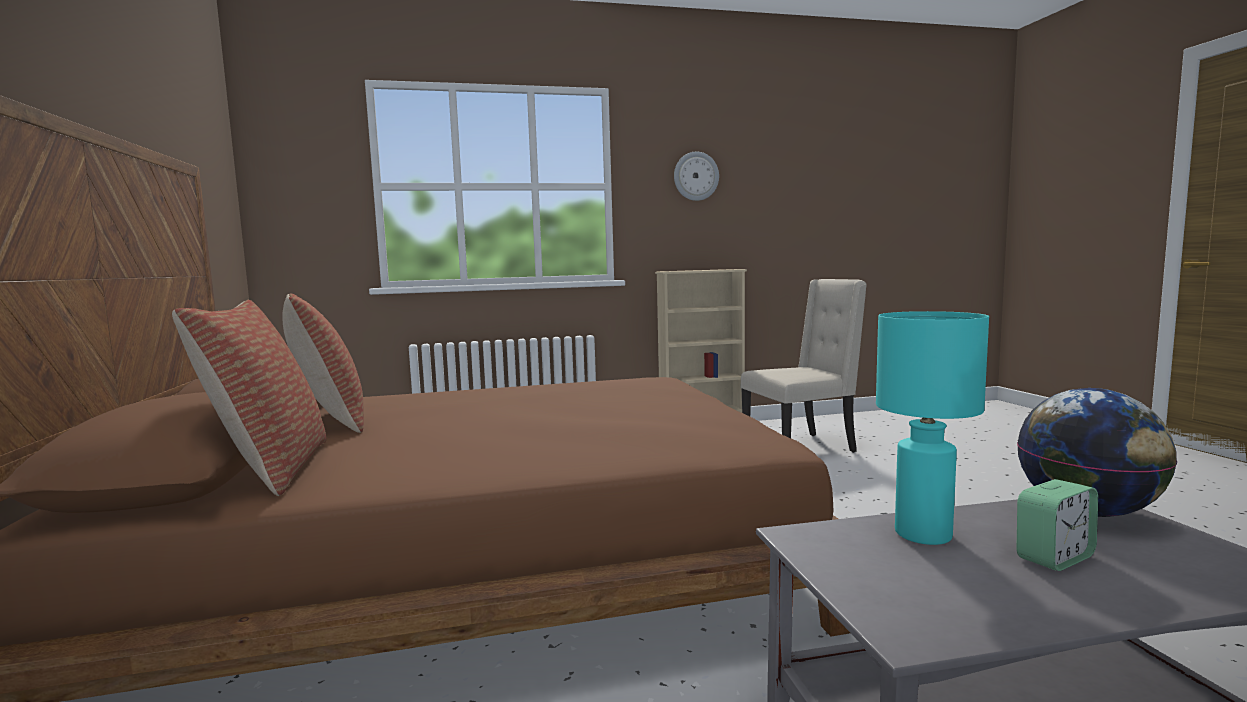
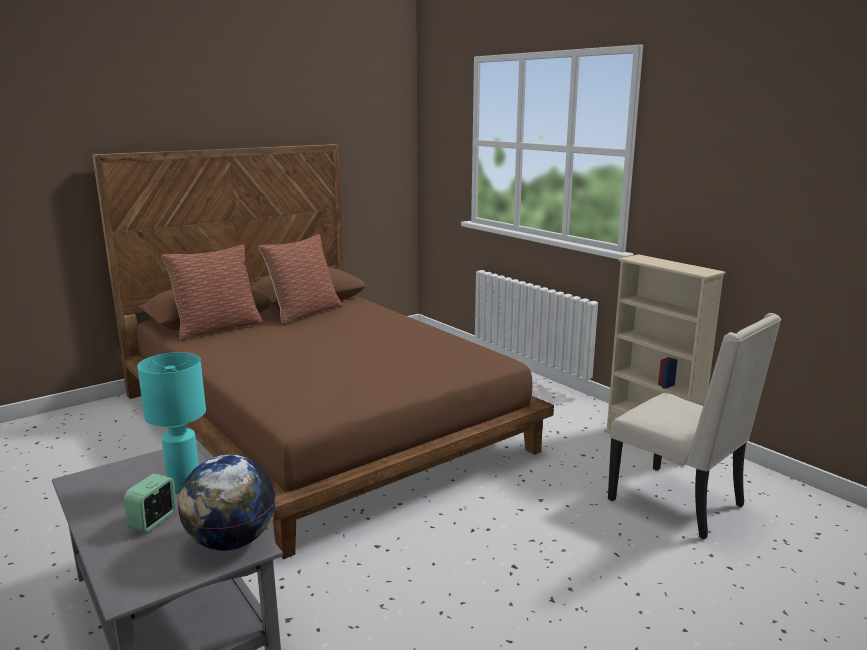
camera: 65 degrees right, 10 degrees up
wall clock [674,152,719,201] -> none
alarm clock [1016,479,1098,571] -> alarm clock turned 75 degrees clockwise [124,473,176,533]

